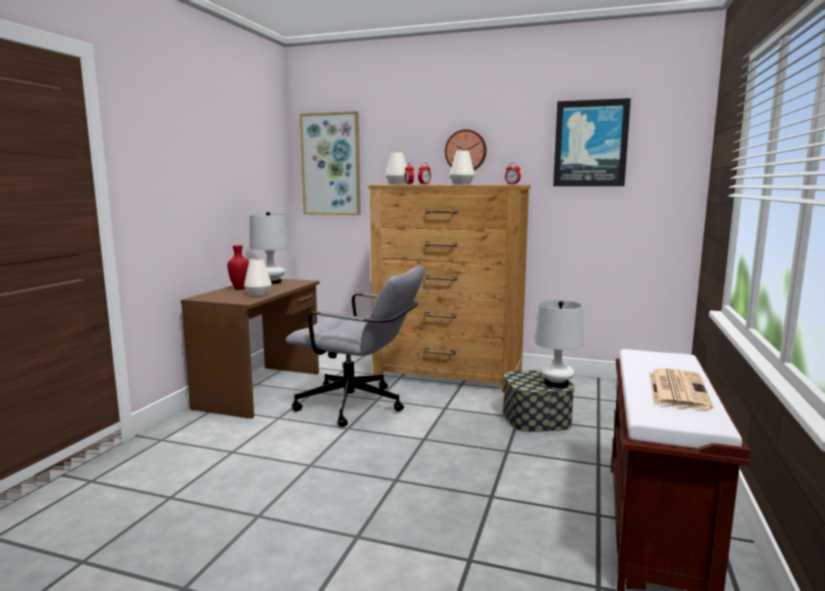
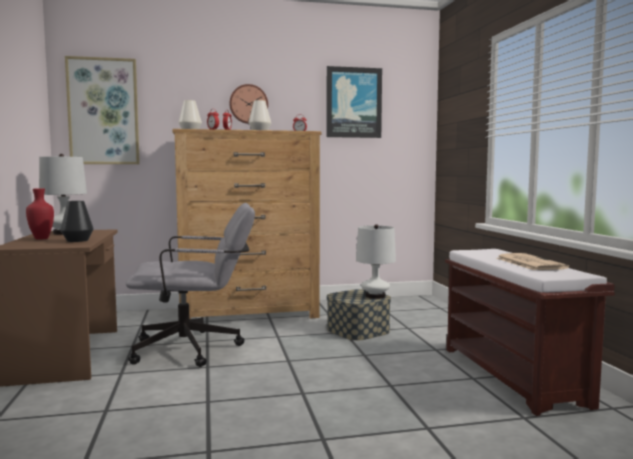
camera: 30 degrees left, 5 degrees down
white vase [244,259,272,296] -> black vase [60,201,94,242]

